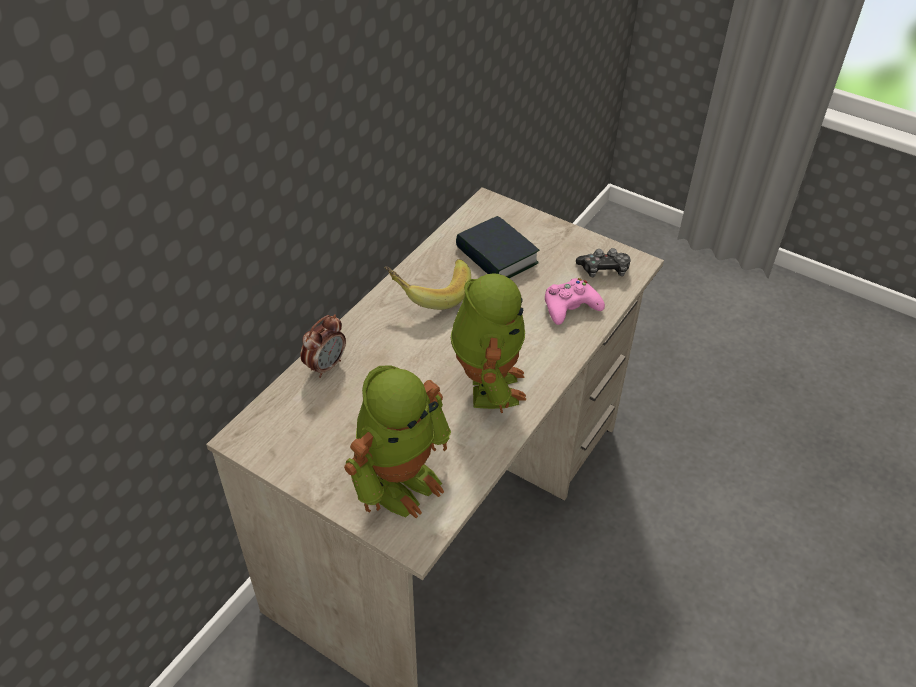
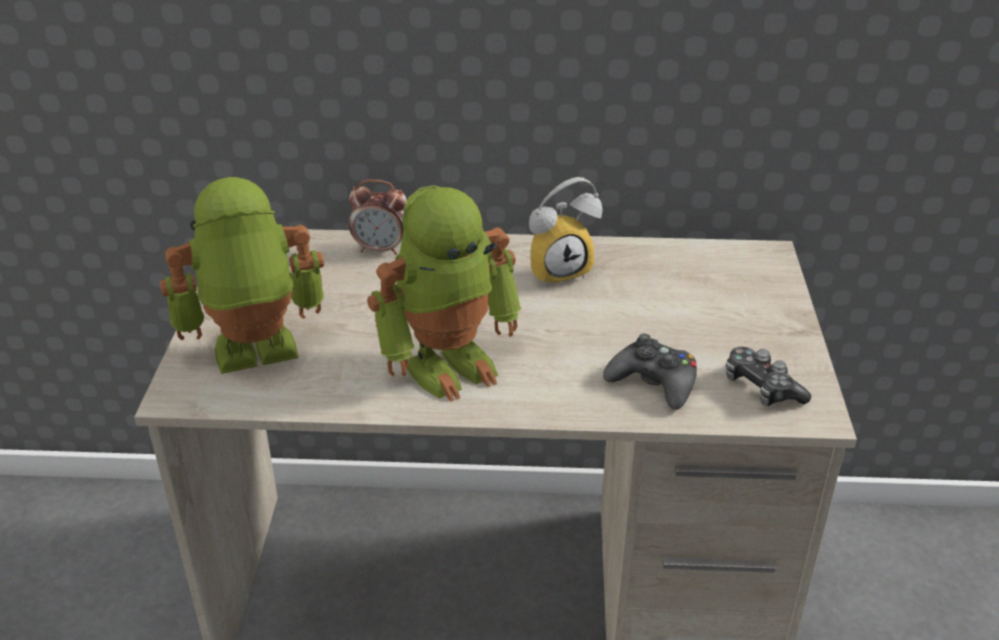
camera: 60 degrees right, 10 degrees down
toy robot [344,365,451,518] -> toy robot turned 150 degrees clockwise [160,177,324,374]
banana [384,259,471,310] -> alarm clock [529,177,603,287]
book [456,216,539,278] -> none
pink game controller [545,278,605,325] -> black game controller [603,334,697,410]

